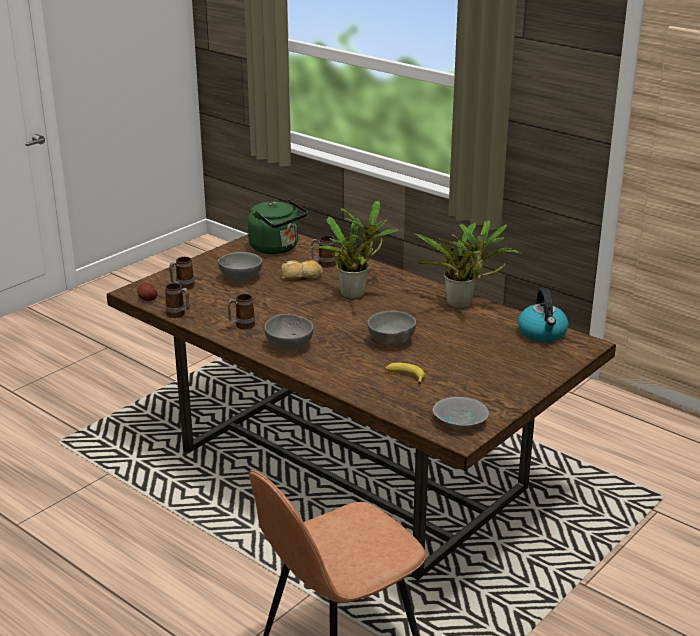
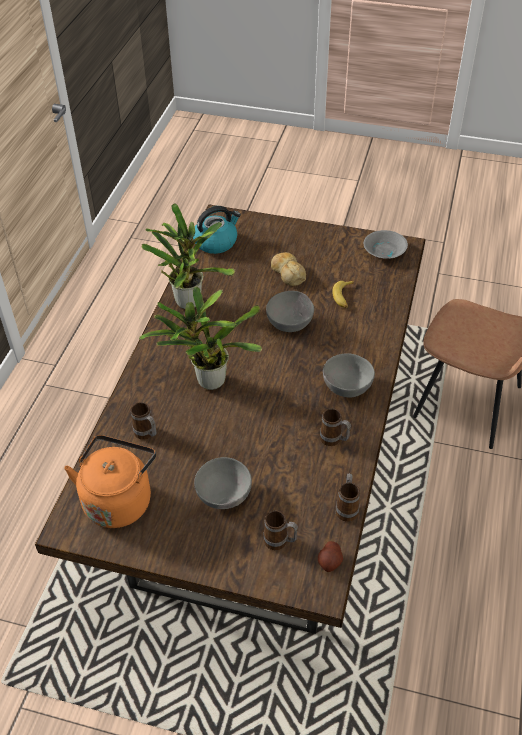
camera: 115 degrees left, 20 degrees up
green kettle [248,199,308,254] -> orange kettle [64,435,156,528]
bread [281,260,323,282] -> bread moved to [271,252,306,286]

